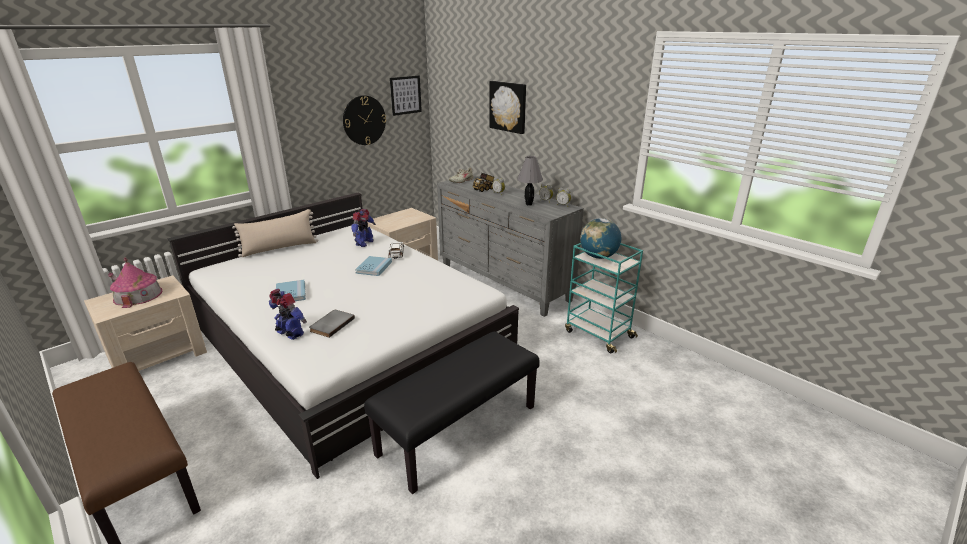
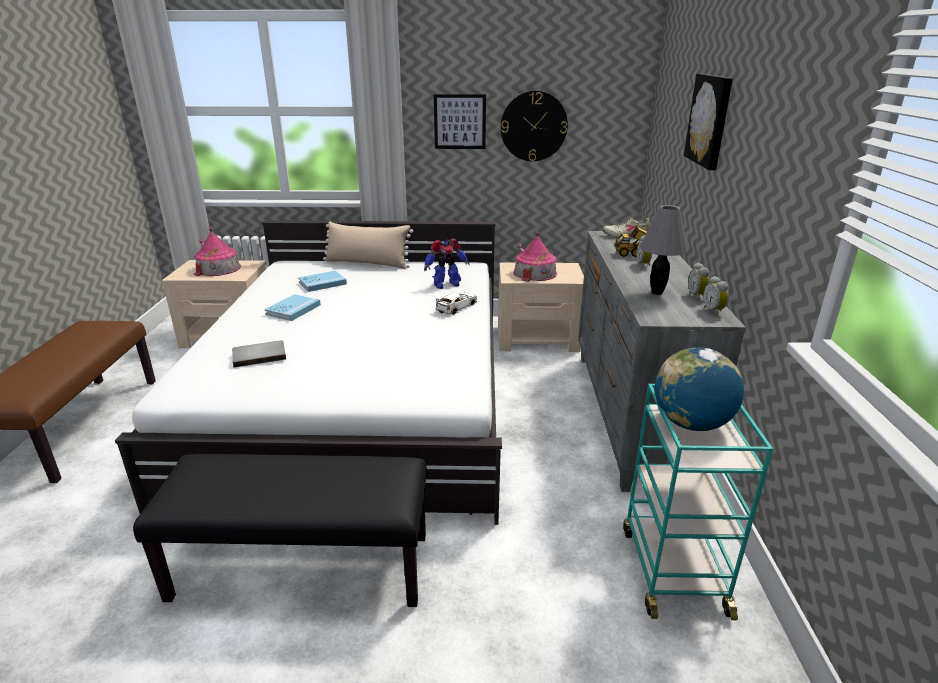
camera: 45 degrees right, 0 degrees up
toy robot [269,289,307,340] -> none
blue book [355,256,392,276] -> blue book moved to [298,270,347,292]
picture [390,76,422,116] -> picture moved to [434,94,486,149]
none -> toy house [513,231,557,282]

